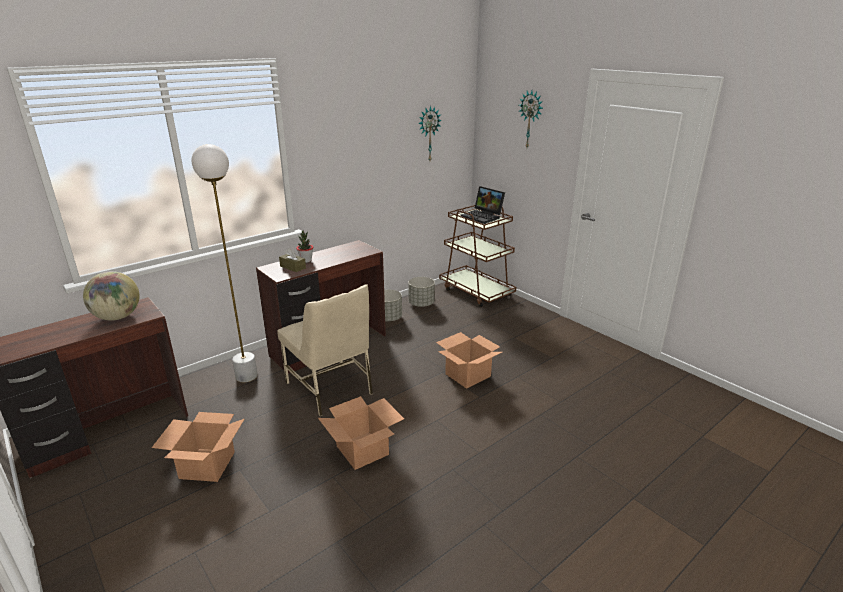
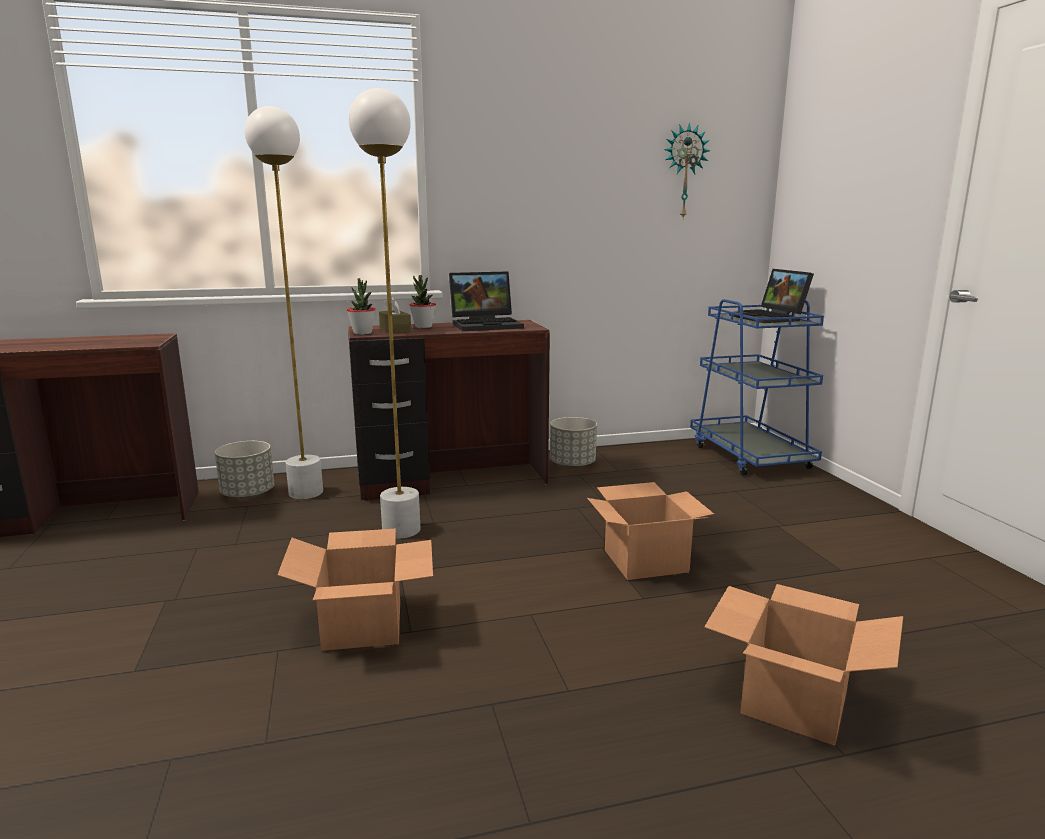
camera: 25 degrees right, 10 degrees down
globe [83,271,140,320] -> none
cardboard box [152,412,244,482] -> cardboard box moved to [704,584,903,746]
beige chair [277,284,373,416] -> white floor lamp [348,88,420,539]
grey planter [408,277,435,307] -> grey planter moved to [215,441,274,499]
brown cart [439,205,517,307] -> blue cart [690,299,824,476]
wall clock [519,91,543,148] -> none
none -> potted plant [347,278,376,335]
none -> laptop [449,271,524,331]

